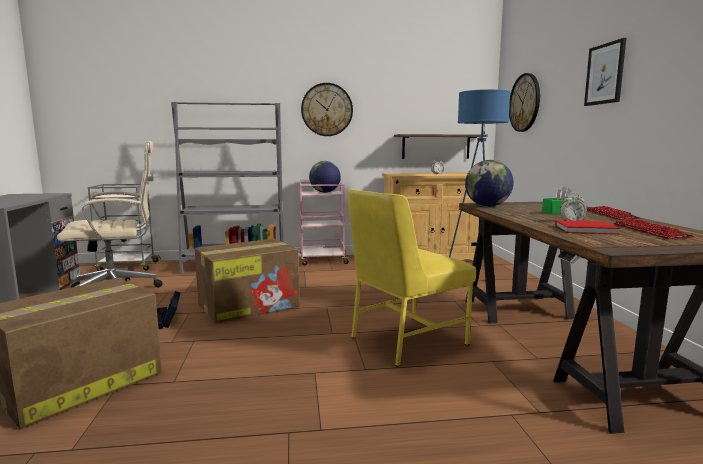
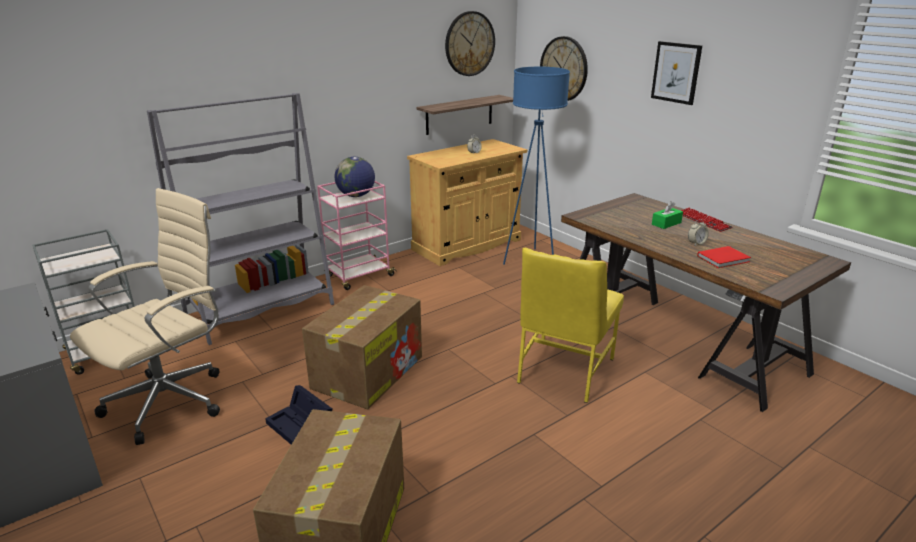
camera: 30 degrees left, 15 degrees up
wall clock [301,83,353,136] -> wall clock moved to [445,11,495,76]
globe [465,160,514,207] -> none
keyboard [614,219,694,239] -> none

